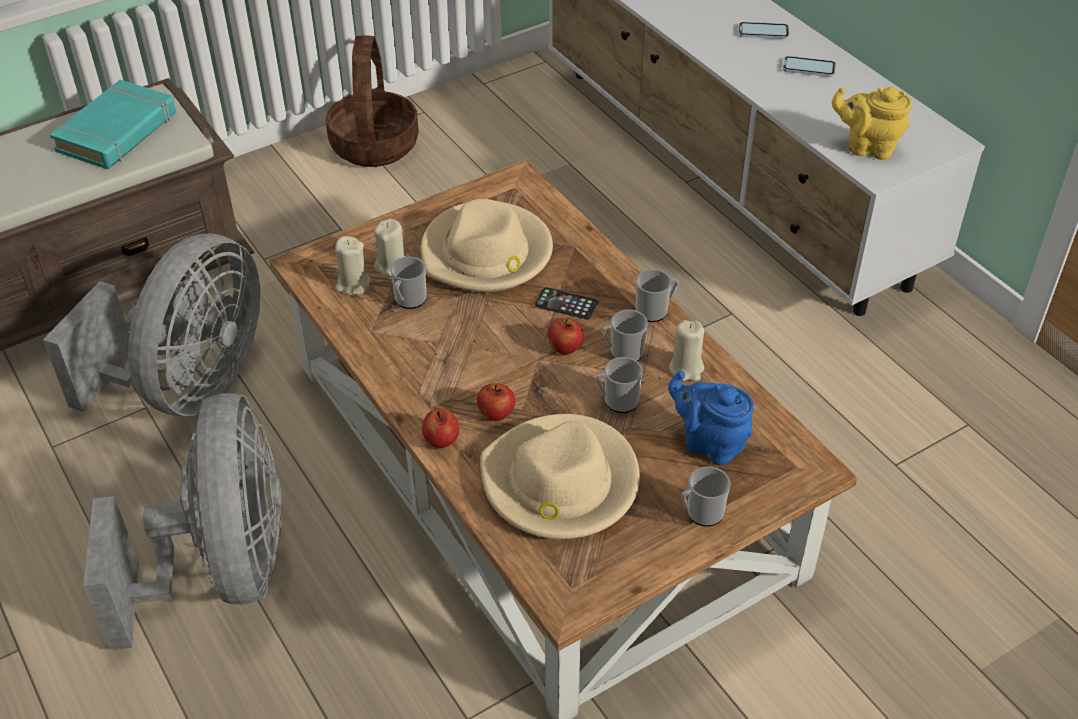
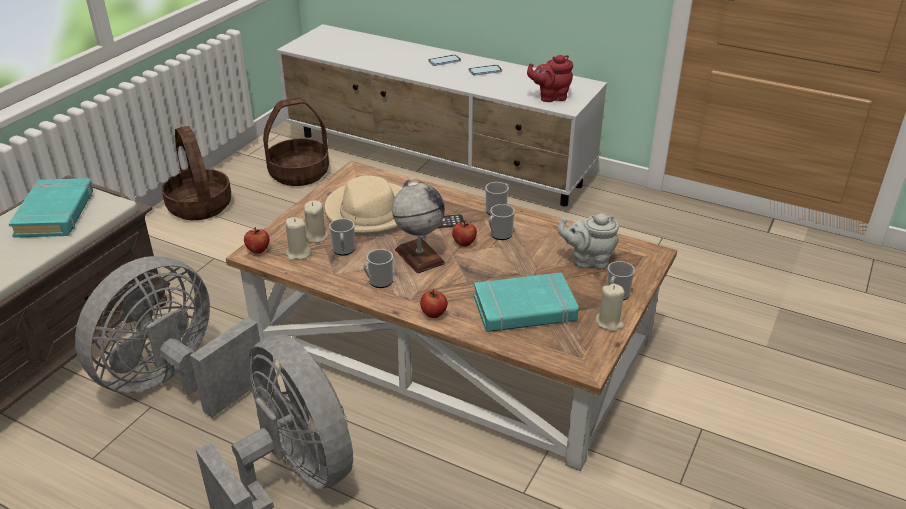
camera: 30 degrees left, 10 degrees down
grey fan [43,233,260,416] -> grey fan turned 135 degrees counterclockwise [75,256,260,417]
apple [477,383,515,421] -> apple moved to [244,227,269,254]
beige hat [480,414,640,539] -> turquoise book [474,272,579,332]
mug [596,357,643,413] -> mug moved to [363,249,393,288]
blue teapot [668,371,754,465] -> grey teapot [557,213,619,270]
beige candle [669,320,704,381] -> beige candle moved to [596,283,625,332]
yellow teapot [832,87,912,160] -> red teapot [527,55,573,102]
none -> basket [263,98,329,186]
none -> globe [392,179,445,273]

